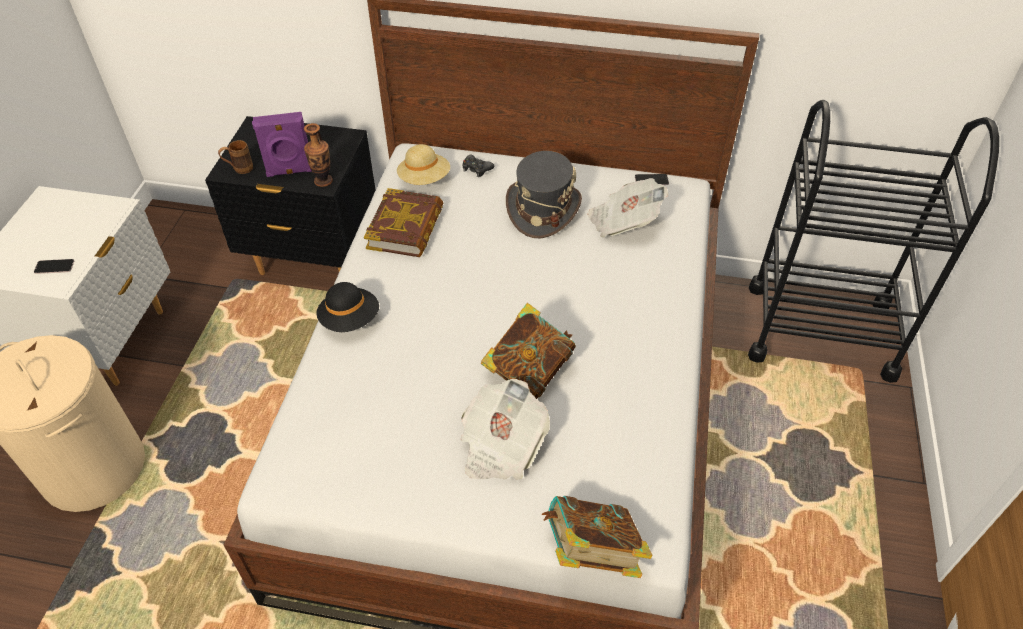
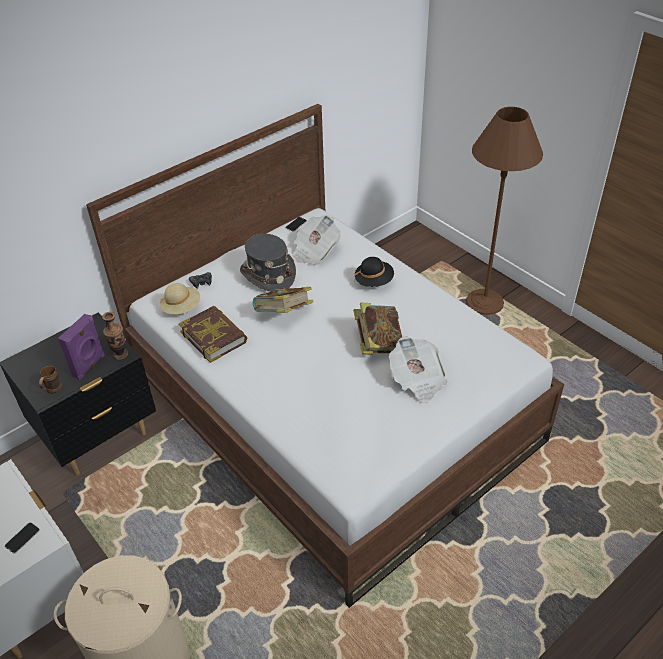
camera: 50 degrees left, 5 degrees down
black hat [316,282,379,332] -> black hat moved to [354,257,394,287]
book [542,496,653,578] -> book moved to [253,287,313,313]
black cart [748,100,999,383] -> none
none -> brown floor lamp [466,107,543,315]

